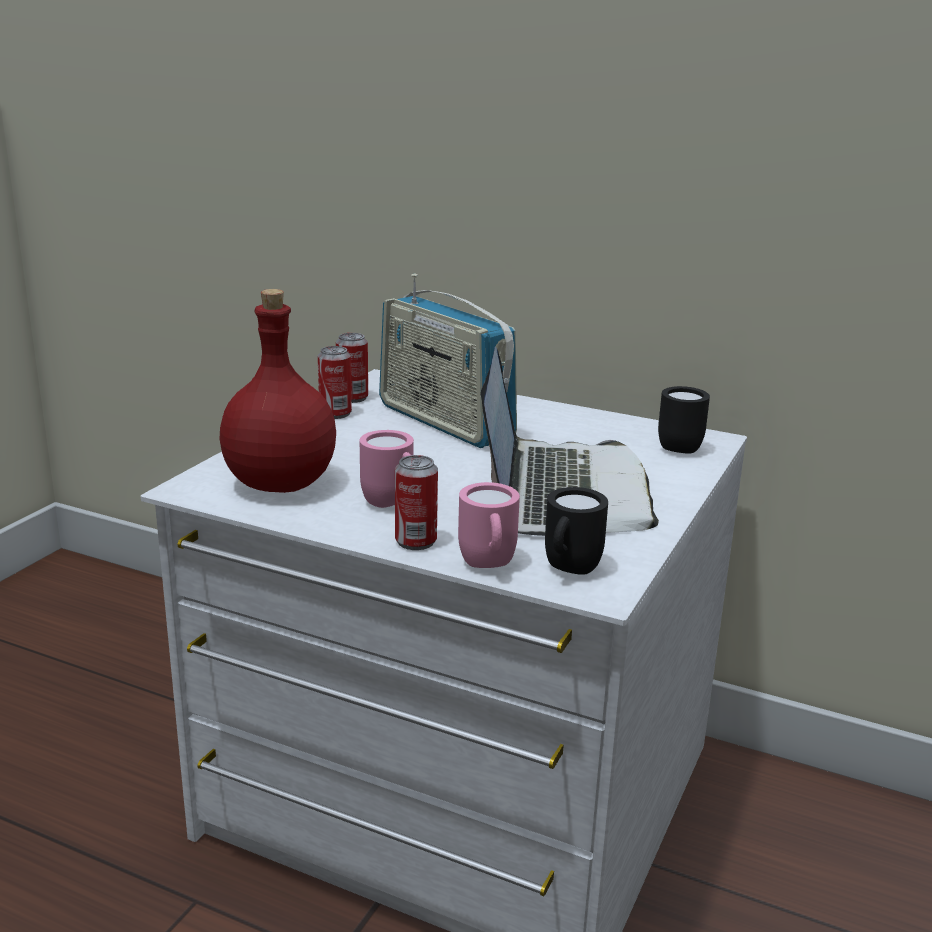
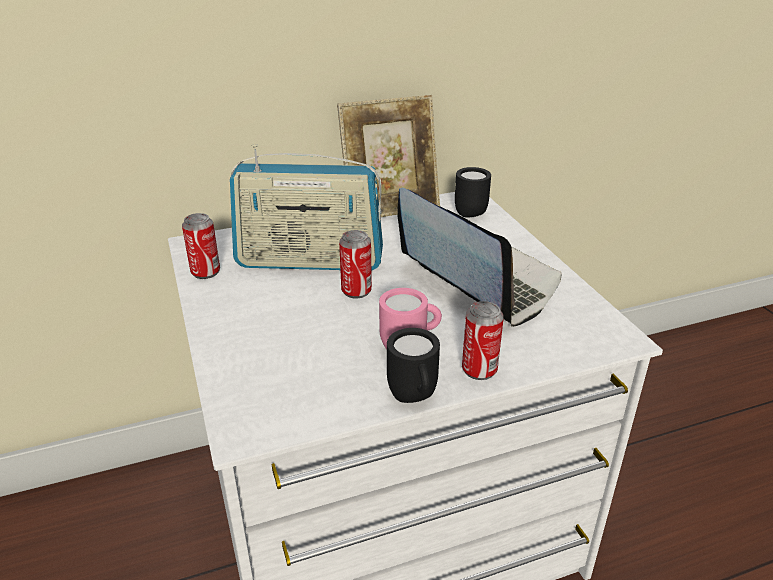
camera: 45 degrees left, 10 degrees up
red bottle [220,289,336,493] -> none
can [318,346,352,419] -> can moved to [339,230,372,298]
pink mug [458,482,520,568] -> none
black mug [545,487,608,575] -> black mug moved to [387,328,440,403]
none -> picture frame [337,95,440,217]

